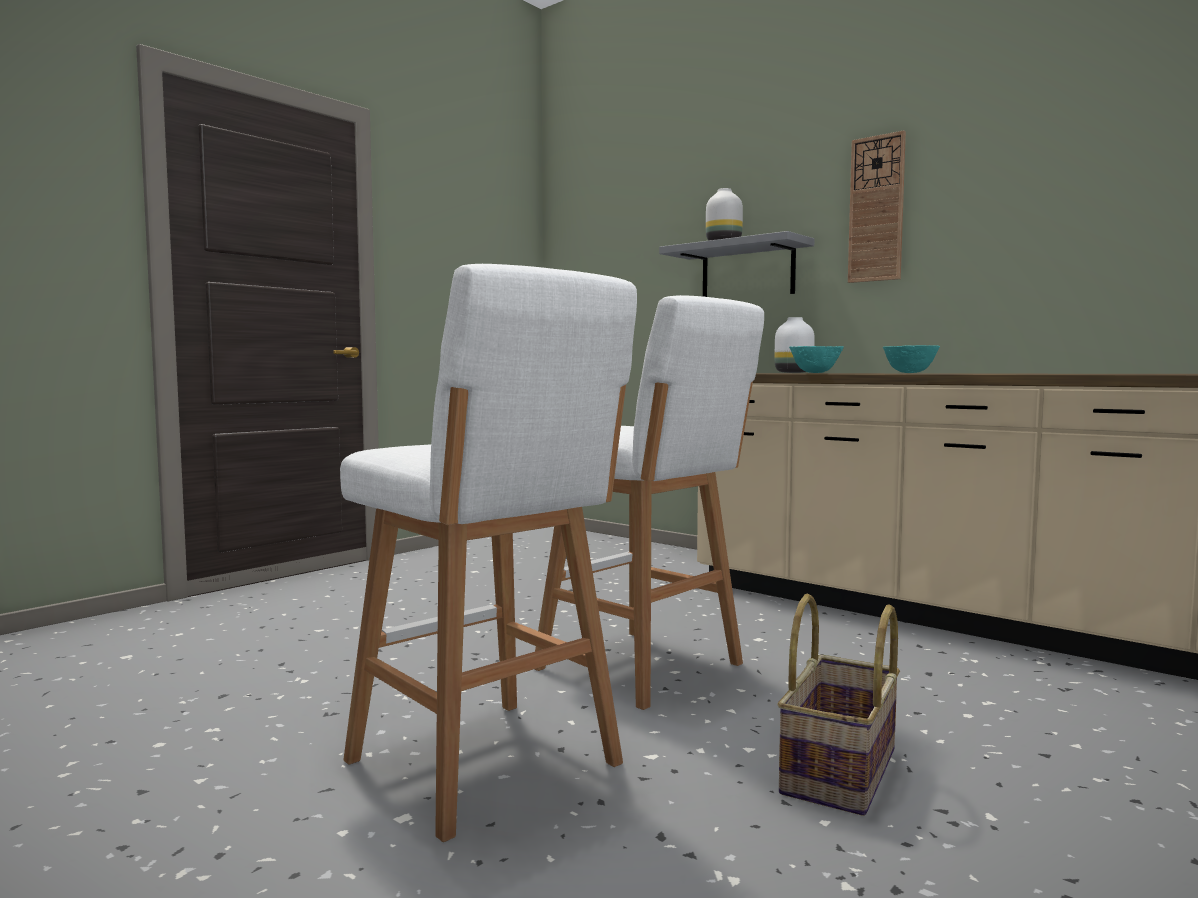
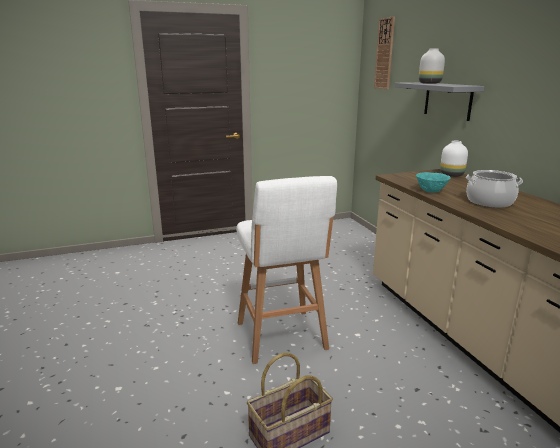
camera: 30 degrees right, 15 degrees up
white stool [340,264,637,842] -> none
wall clock [848,131,906,283] -> wall clock moved to [374,16,395,89]
turquoise bowl [883,345,940,373] -> cooking pot [466,170,523,208]

